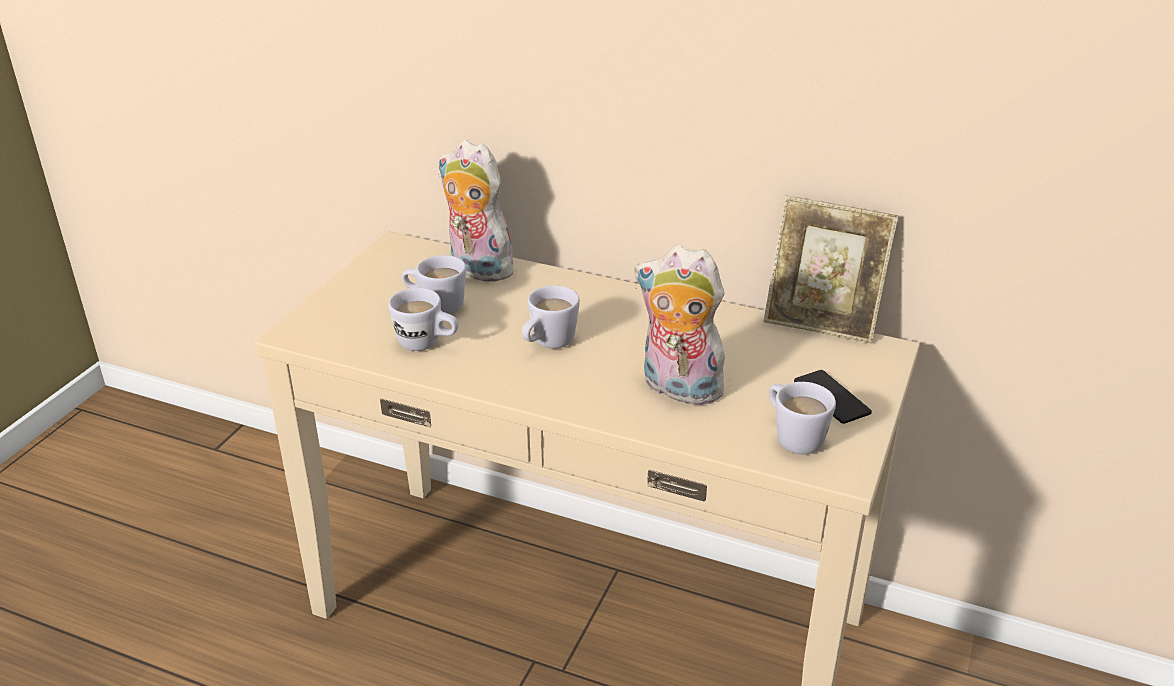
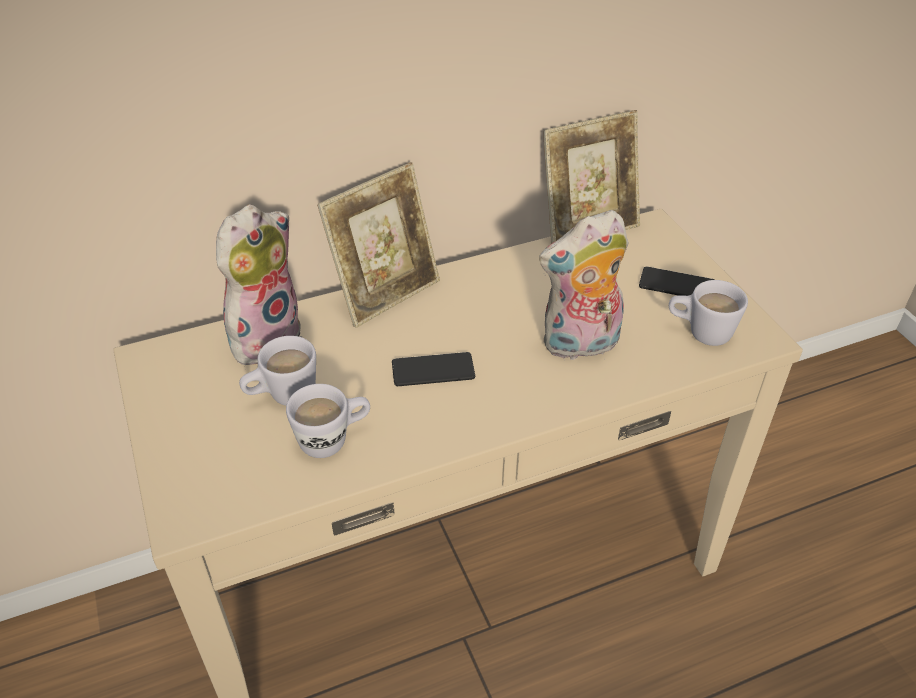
camera: 45 degrees left, 10 degrees up
plush toy [438,140,522,282] -> plush toy turned 135 degrees clockwise [216,205,302,365]
white mug [522,285,580,349] -> phone [392,352,475,386]
none -> picture frame [317,162,440,328]

